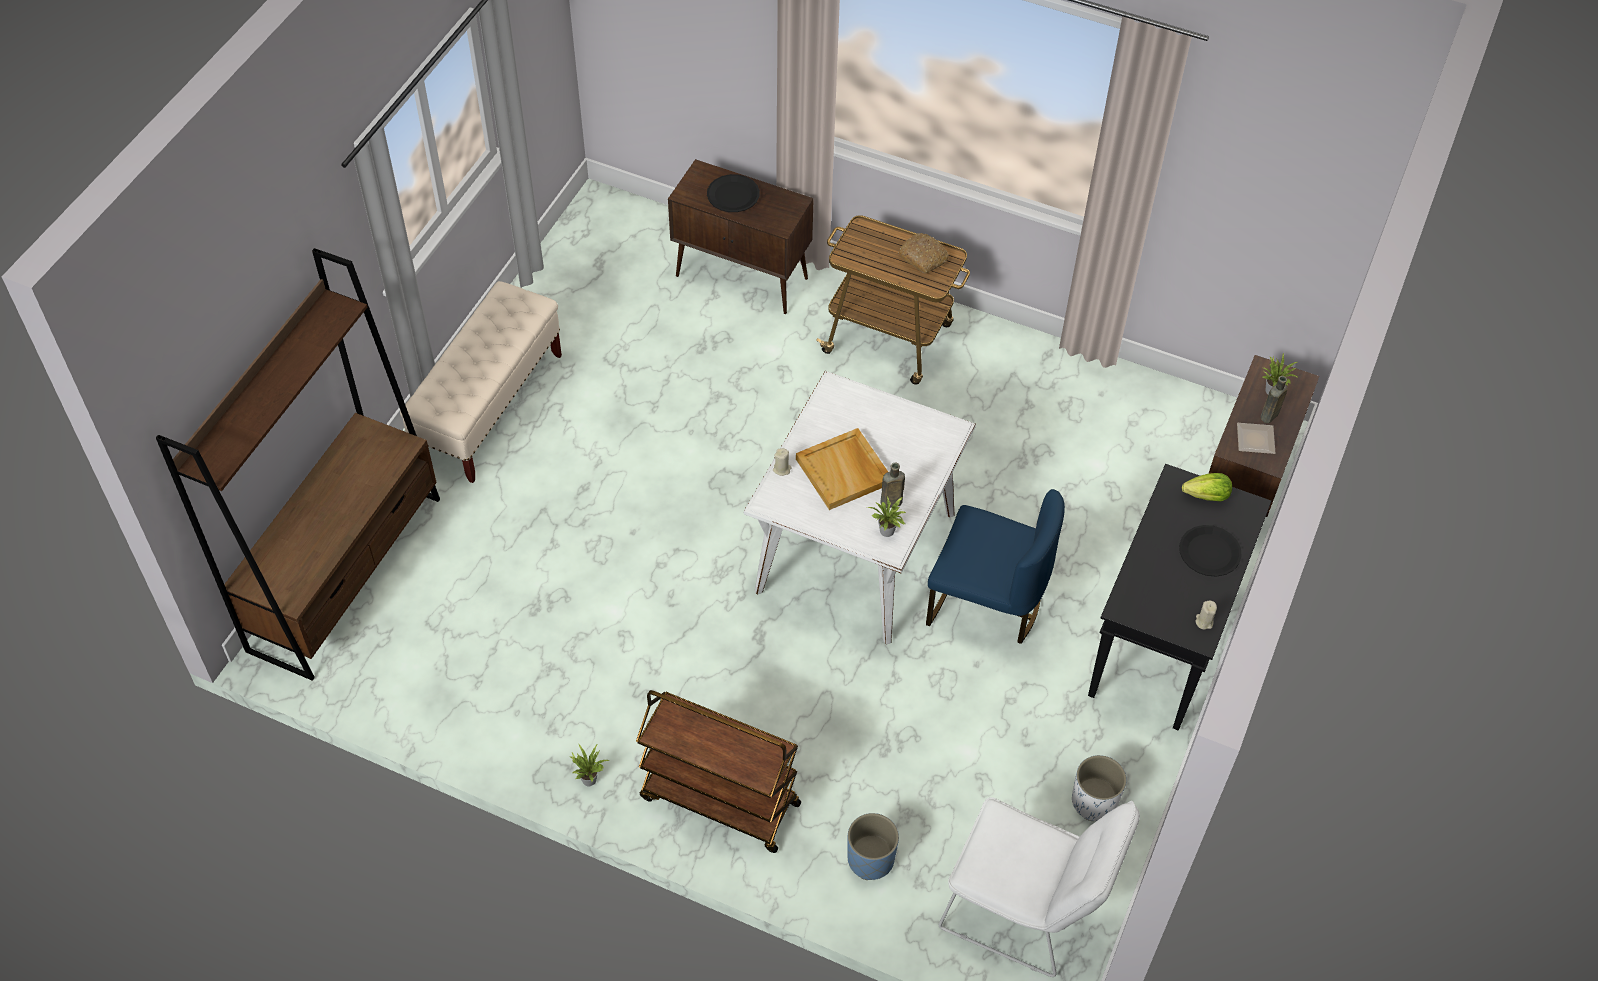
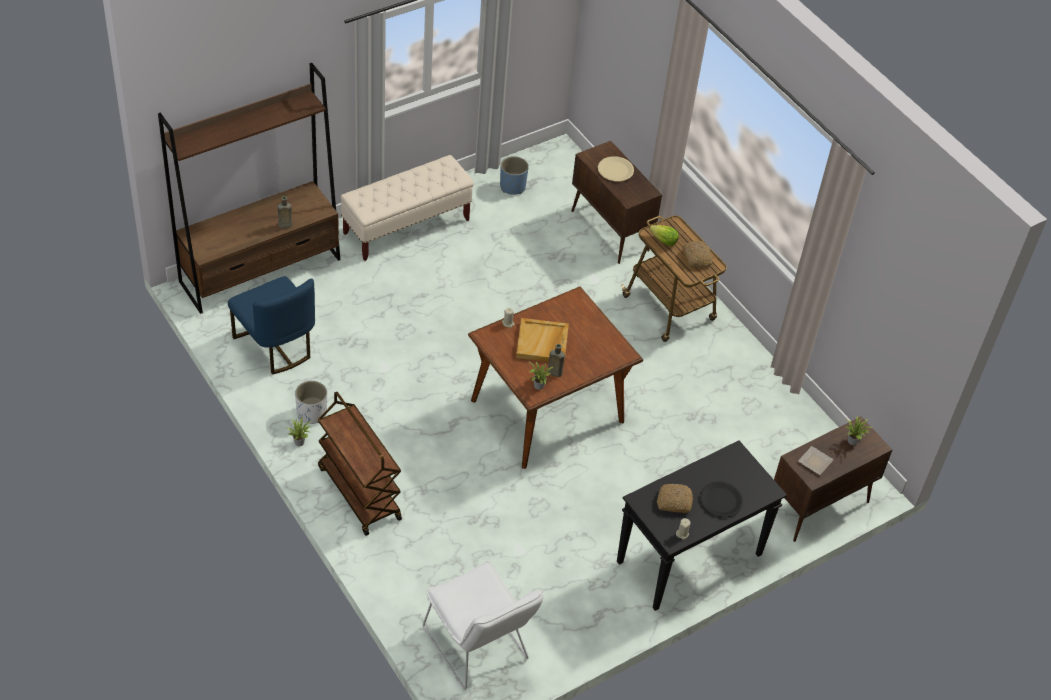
camera: 30 degrees right, 5 degrees down
black plate [707,174,760,212] -> beige plate [598,156,634,182]
white dining table [744,371,976,644] -> brown dining table [468,286,643,469]
blue planter [847,813,899,880] -> blue planter moved to [500,156,529,195]
blue chair [926,489,1065,644] -> blue chair moved to [228,276,315,375]
white planter [1072,755,1127,821] -> white planter moved to [295,381,327,424]
lettuce [1182,473,1232,501] -> lettuce moved to [649,225,679,246]
brown bottle [1260,376,1287,423] -> brown bottle moved to [278,196,292,228]
none -> bread [657,484,693,513]

